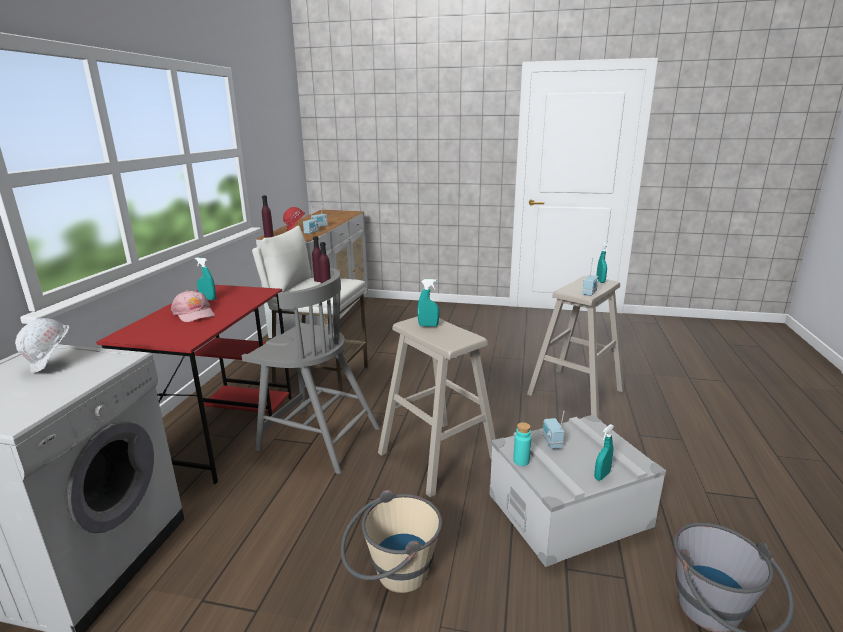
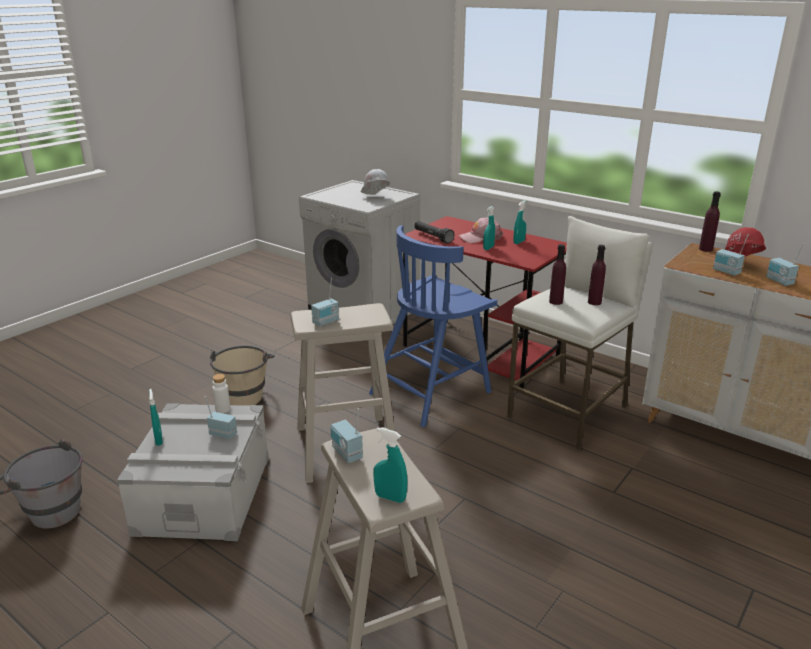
camera: 115 degrees right, 5 degrees up
grey chair [242,268,380,474] -> blue chair [369,225,497,427]
turquoise spray bottle [418,279,439,327] -> turquoise spray bottle moved to [483,206,495,250]
turquoise bottle [513,422,531,466] -> white bottle [212,374,230,413]
none -> radio [311,277,339,326]
none -> black flashlight [415,221,454,244]

